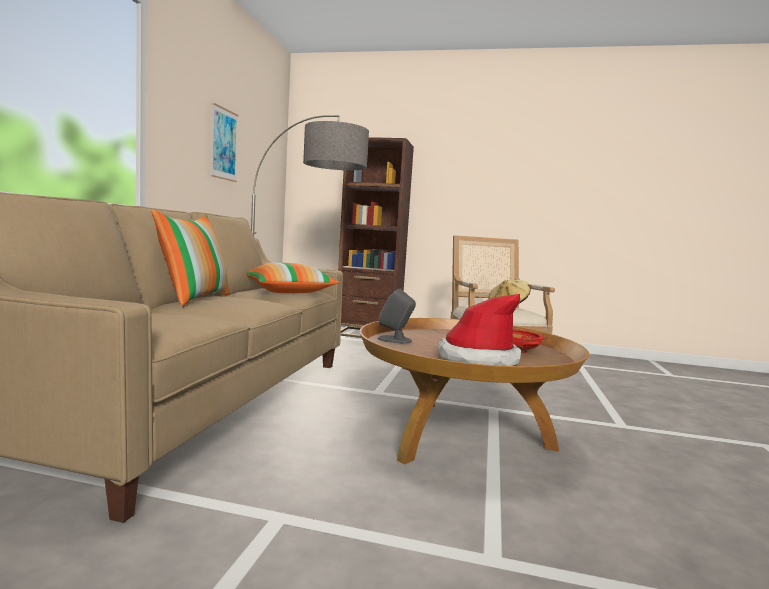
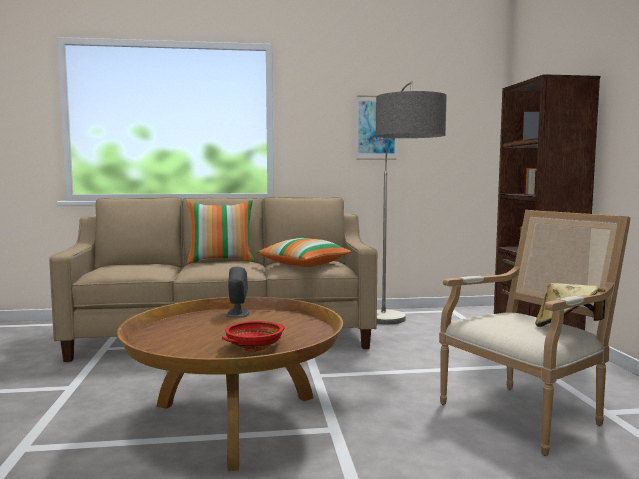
camera: 70 degrees right, 0 degrees up
hat [438,294,521,366] -> none

